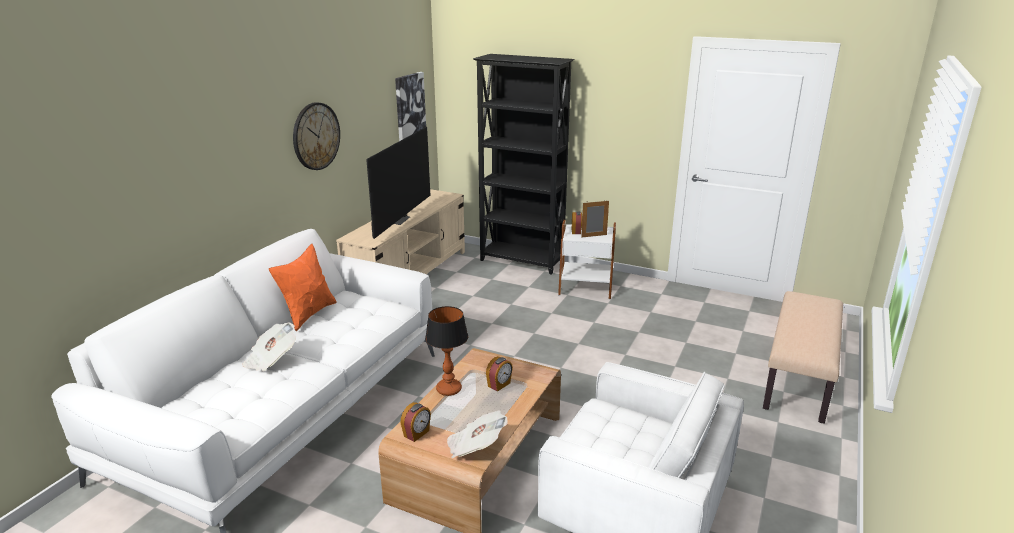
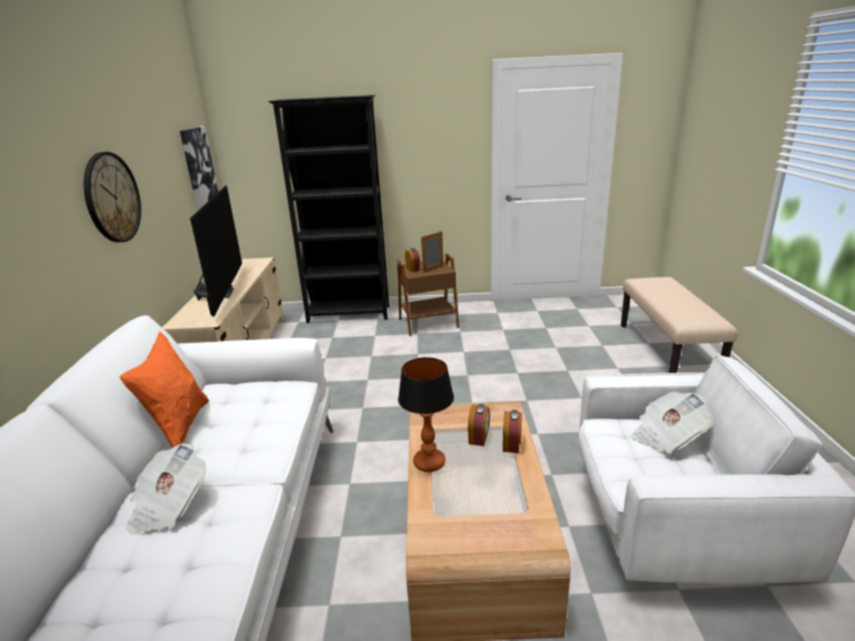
camera: 25 degrees left, 0 degrees up
alarm clock [400,402,431,442] -> alarm clock moved to [503,410,522,453]
newspaper [447,411,508,458] -> newspaper moved to [632,391,712,454]
white side table [558,220,616,299] -> brown side table [397,253,459,336]

